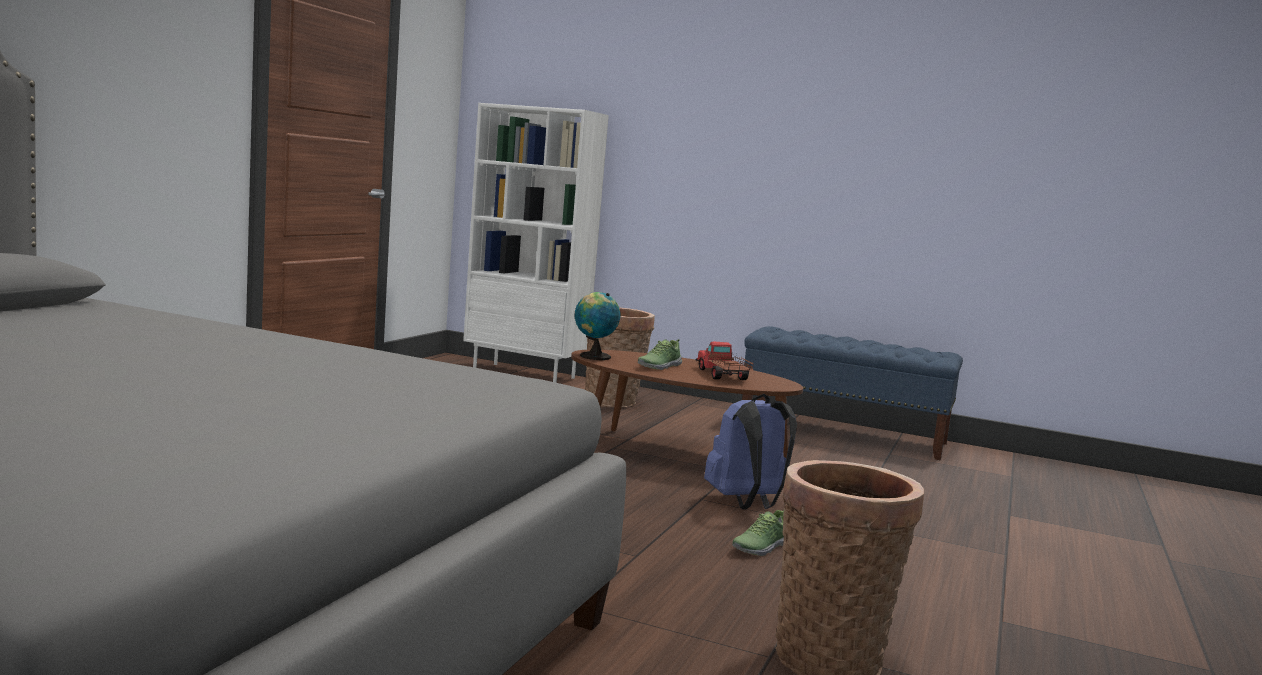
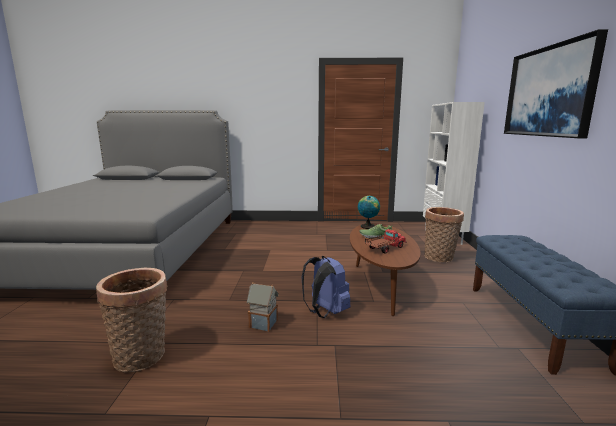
camera: 70 degrees right, 5 degrees up
shoe [732,510,784,556] -> toy house [247,282,279,332]
none -> picture [504,29,608,138]

